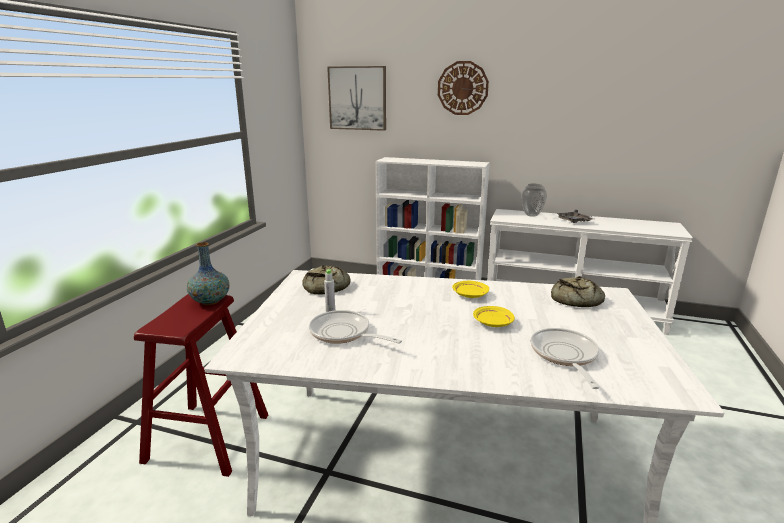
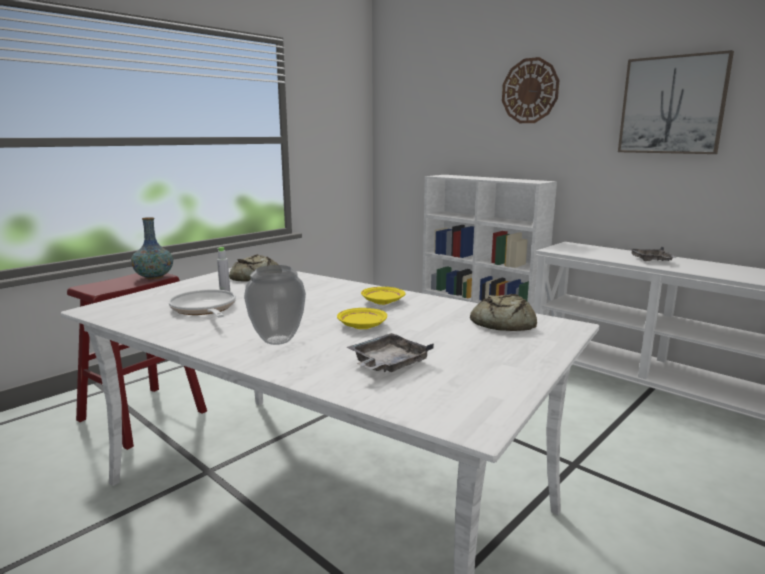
camera: 25 degrees right, 5 degrees down
picture [327,66,386,131] -> picture moved to [618,50,734,154]
vase [521,184,547,217] -> vase moved to [244,265,306,345]
frying pan [531,328,599,389] -> grey tray [347,333,434,372]

